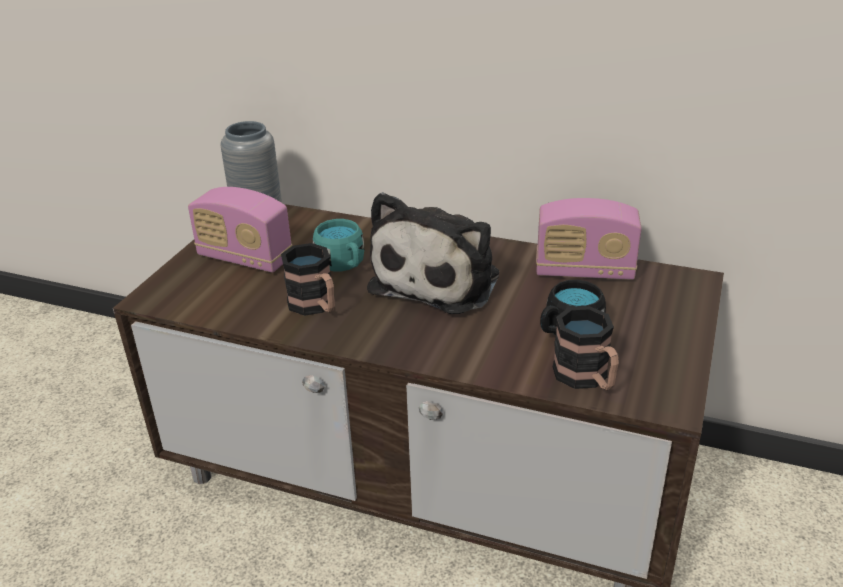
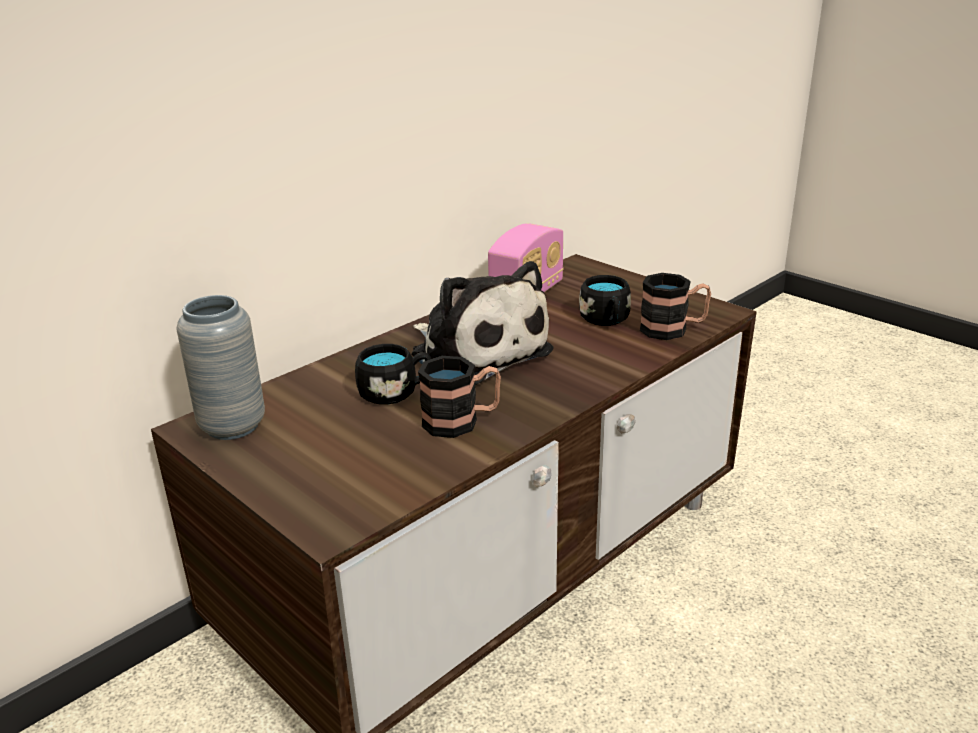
camera: 65 degrees left, 5 degrees down
radio [188,187,292,273] -> none
turquoise mug [313,219,364,271] -> black mug [355,344,431,405]

